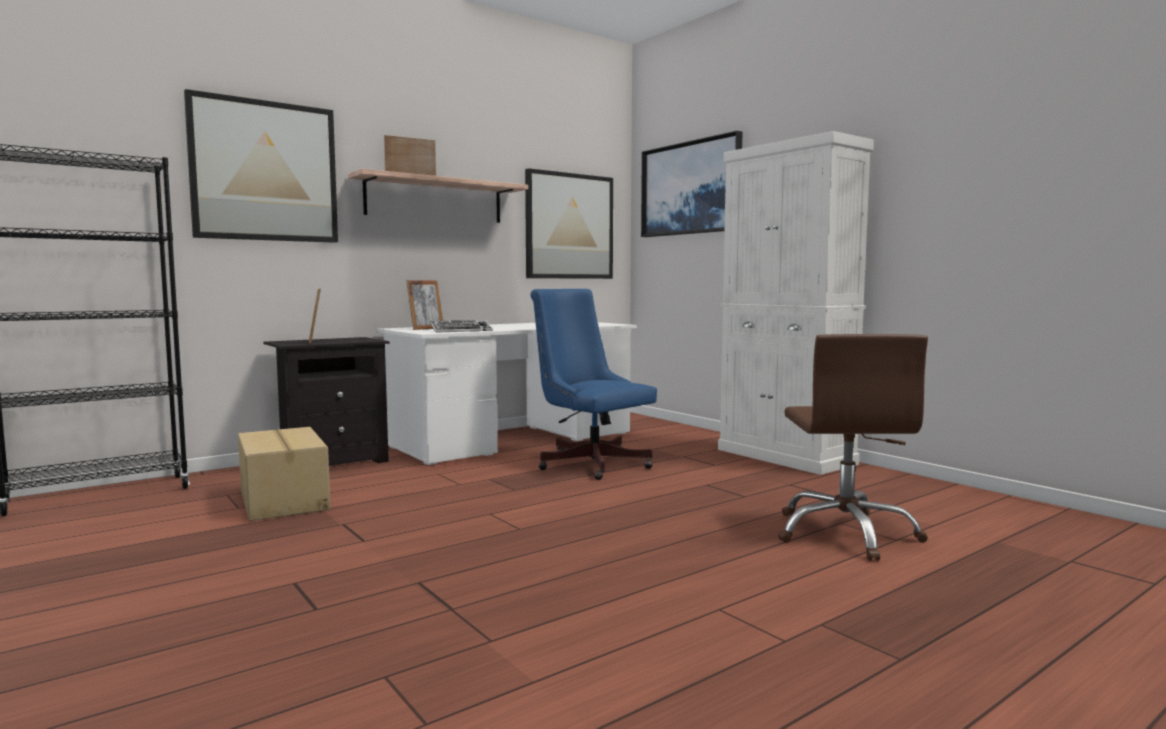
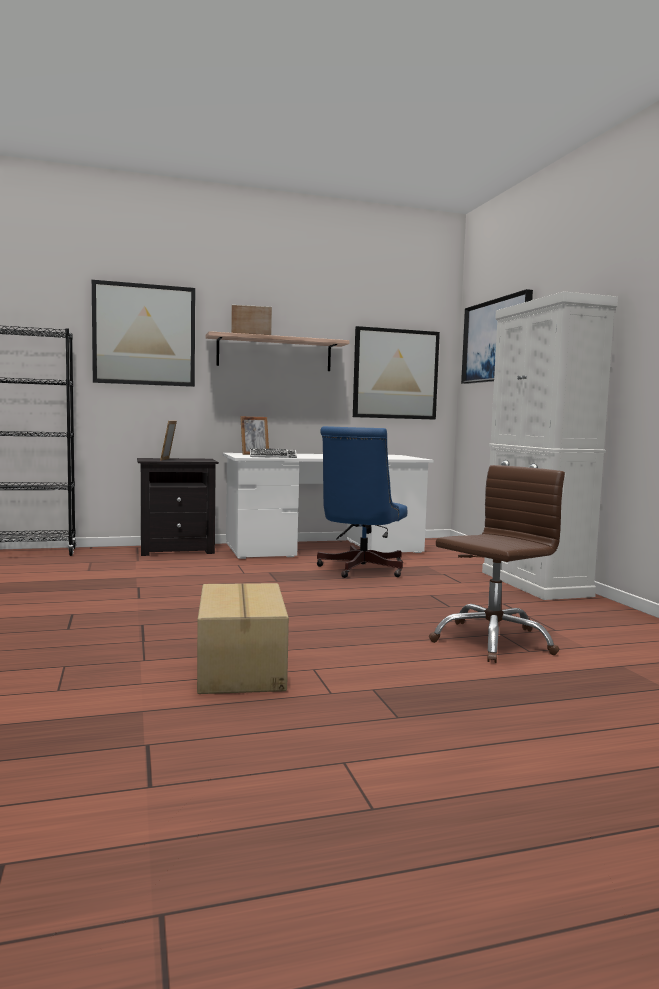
camera: 20 degrees right, 0 degrees up
cardboard box [238,427,331,521] -> cardboard box moved to [197,583,289,694]
blue office chair [530,289,657,480] -> blue office chair turned 135 degrees counterclockwise [317,426,407,578]
brown office chair [778,334,928,561] -> brown office chair turned 150 degrees counterclockwise [429,465,565,663]

